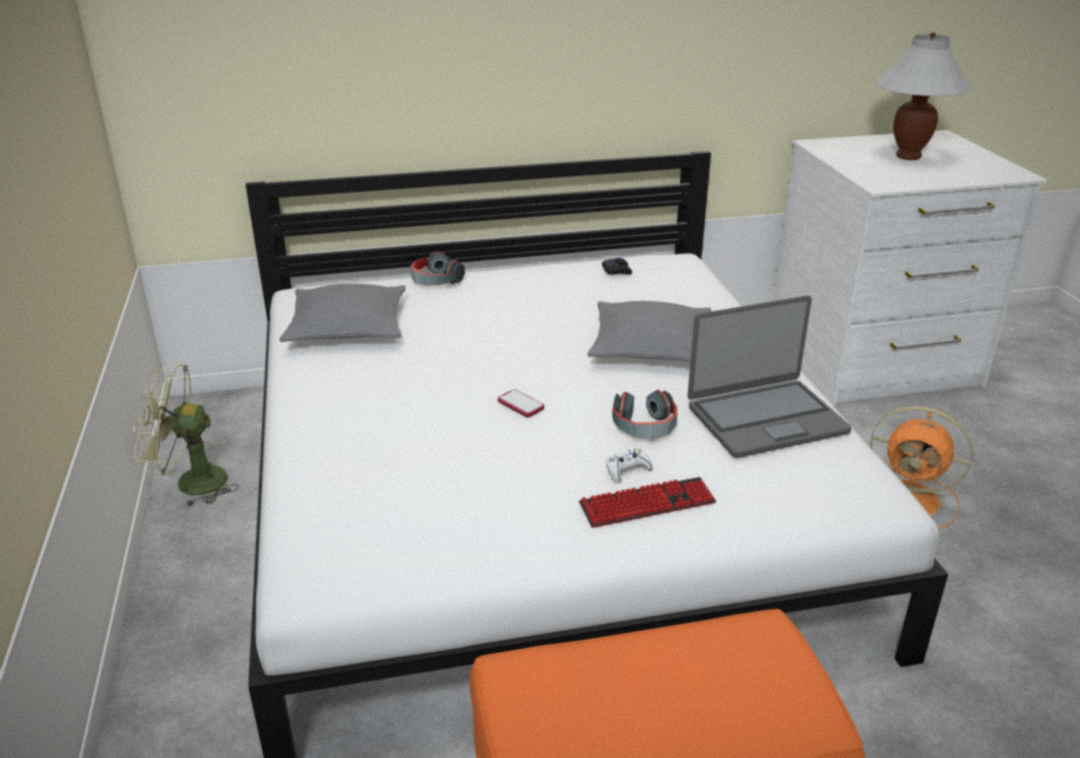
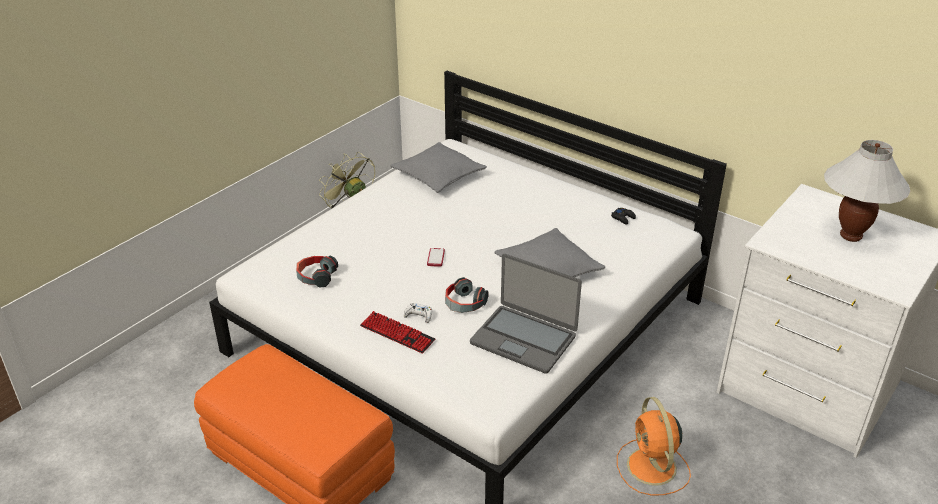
camera: 50 degrees right, 5 degrees up
headphones [410,251,465,286] -> headphones moved to [296,256,338,288]

